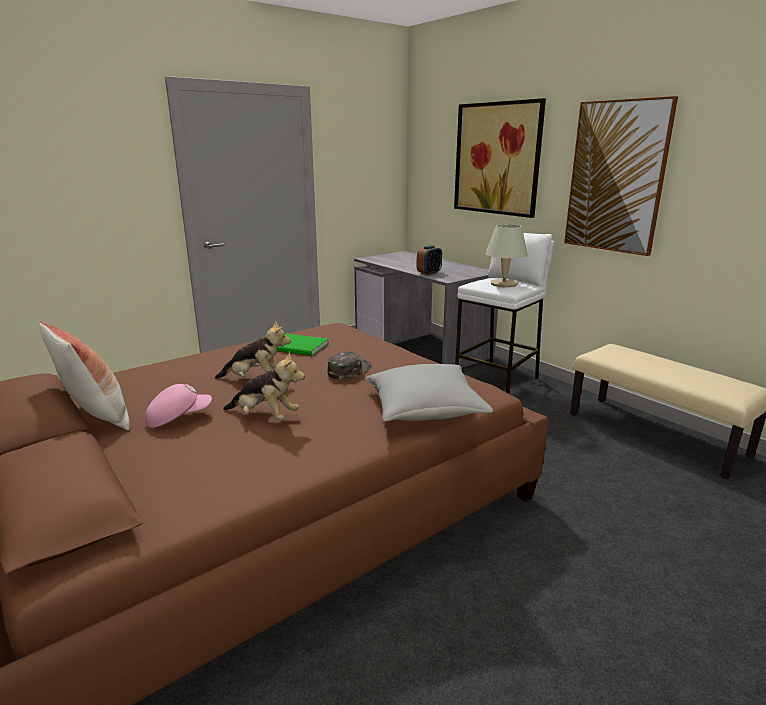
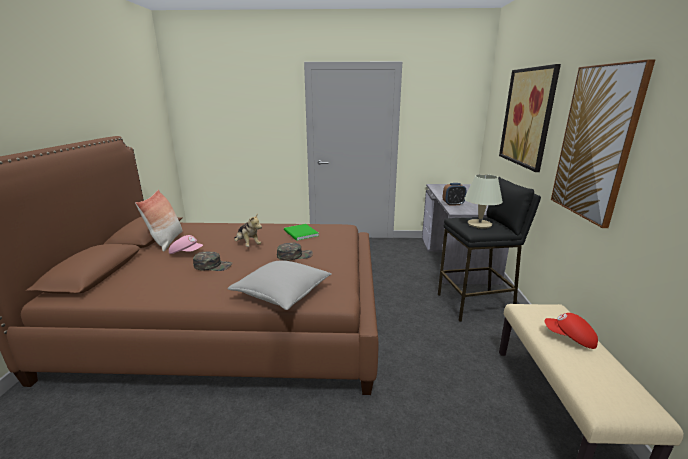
camera: 40 degrees right, 0 degrees up
plush toy [223,351,305,419] -> green cap [193,251,232,271]
white stool [455,233,554,394] -> black stool [438,177,541,322]
none -> red cap [545,313,598,349]

